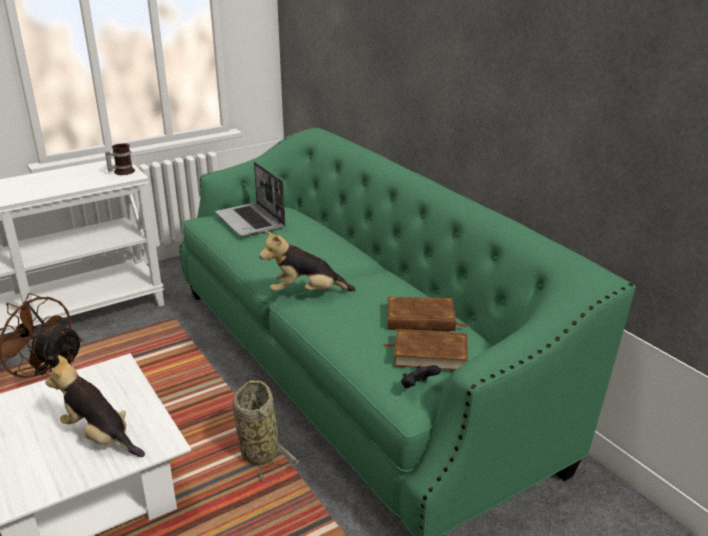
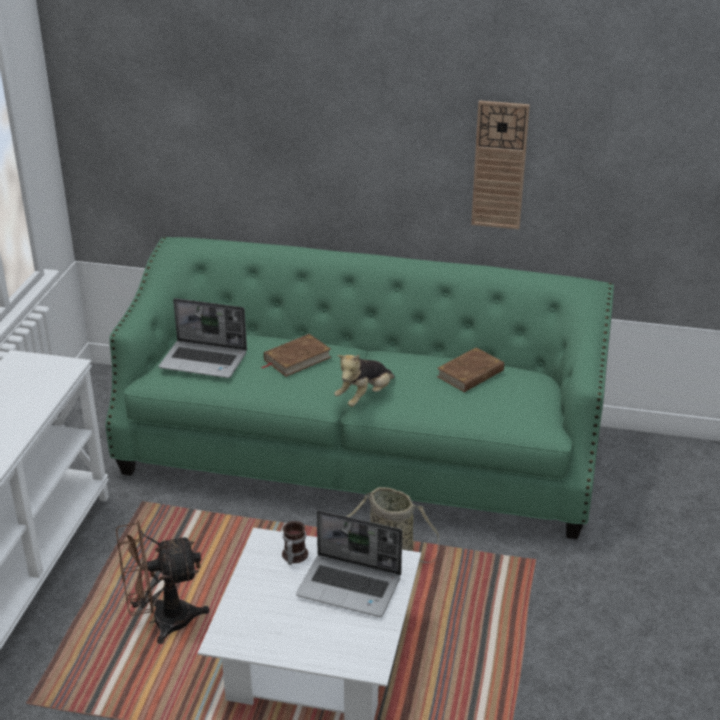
camera: 45 degrees left, 5 degrees up
plush toy [45,355,145,457] -> laptop [296,510,402,617]
mug [105,143,135,175] -> mug moved to [282,521,308,565]
brown book [383,329,468,370] -> brown book moved to [261,334,331,377]
black game controller [401,365,441,388] -> none
none -> wall clock [471,100,530,229]

